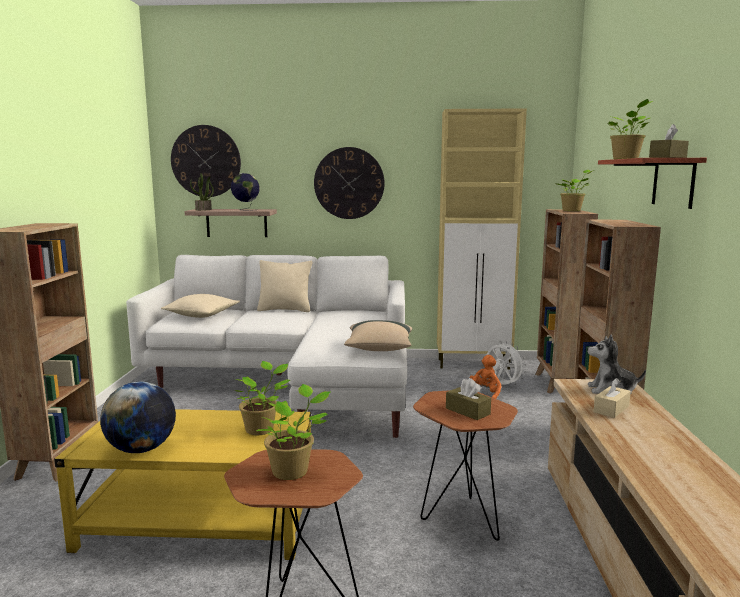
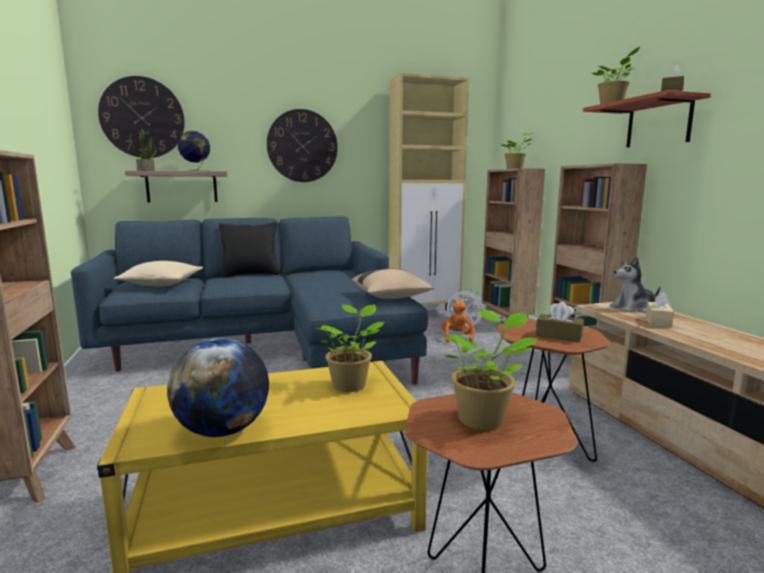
camera: 20 degrees left, 0 degrees up
white sofa [126,255,407,438] -> blue sofa [71,216,428,384]
beige pillow [257,260,312,312] -> black pillow [219,222,280,277]

